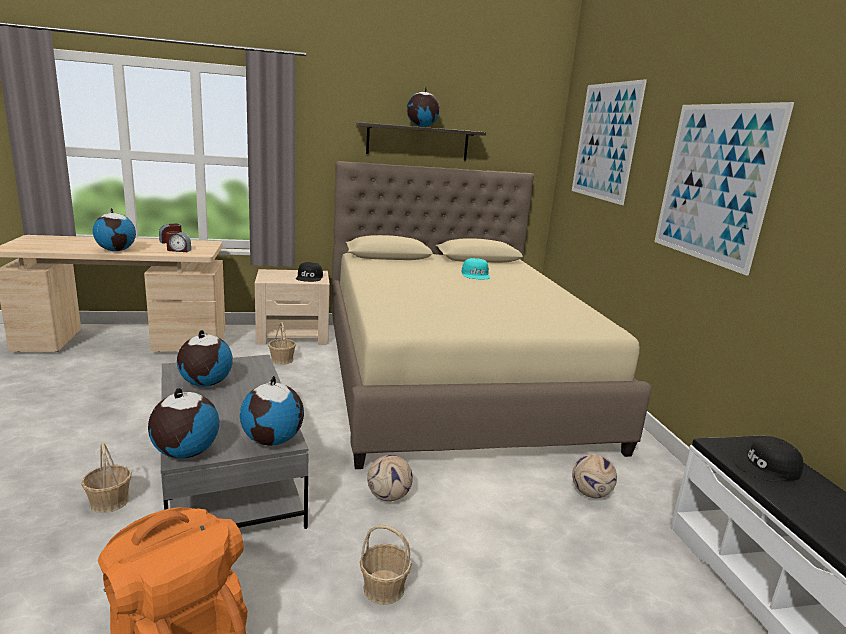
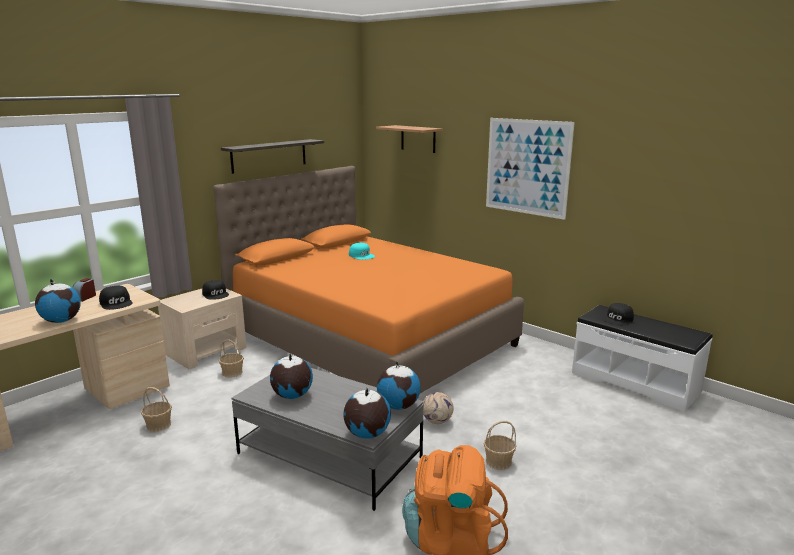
camera: 35 degrees left, 0 degrees up
basket [81,442,132,513] -> basket moved to [141,387,172,432]
alarm clock [166,231,191,252] -> black cap [99,286,132,310]
beige bed [332,161,652,469] -> orange bed [213,166,524,393]
globe [407,87,440,127] -> none
picture [572,79,647,205] -> shelf [376,125,443,153]
football [572,454,617,498] -> none

